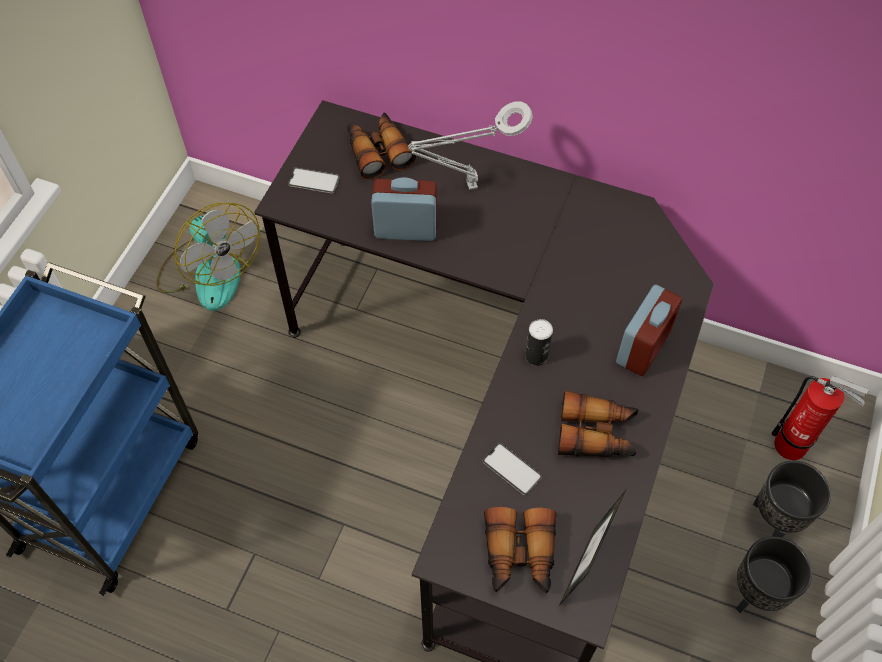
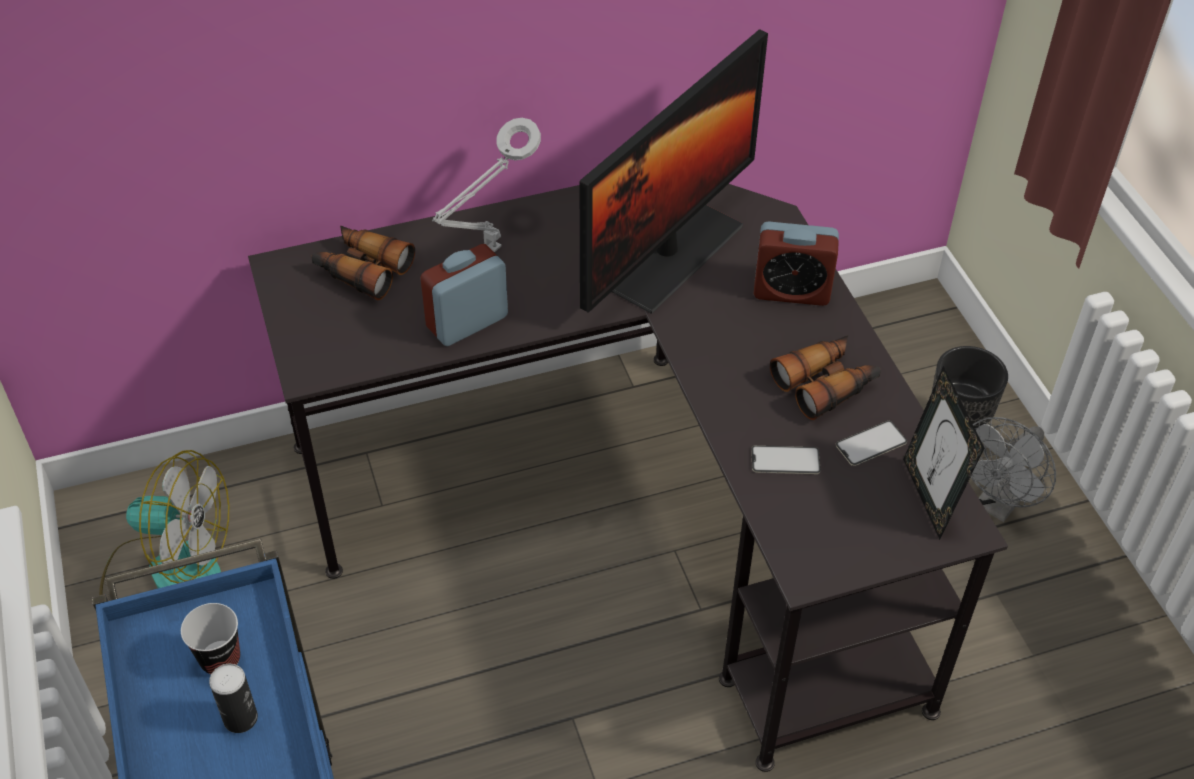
camera: 40 degrees left, 10 degrees down
phone [288,167,340,193] -> phone moved to [836,420,907,466]
binoculars [484,507,556,593] -> none
can [525,319,553,366] -> can moved to [209,664,258,733]
alarm clock [616,285,682,376] -> alarm clock turned 105 degrees clockwise [754,221,839,306]
black planter [736,536,812,613] -> grey fan [971,417,1056,522]
fire extinguisher [772,376,869,460] -> none
none -> cup [181,603,240,675]
none -> monitor [580,29,768,314]

